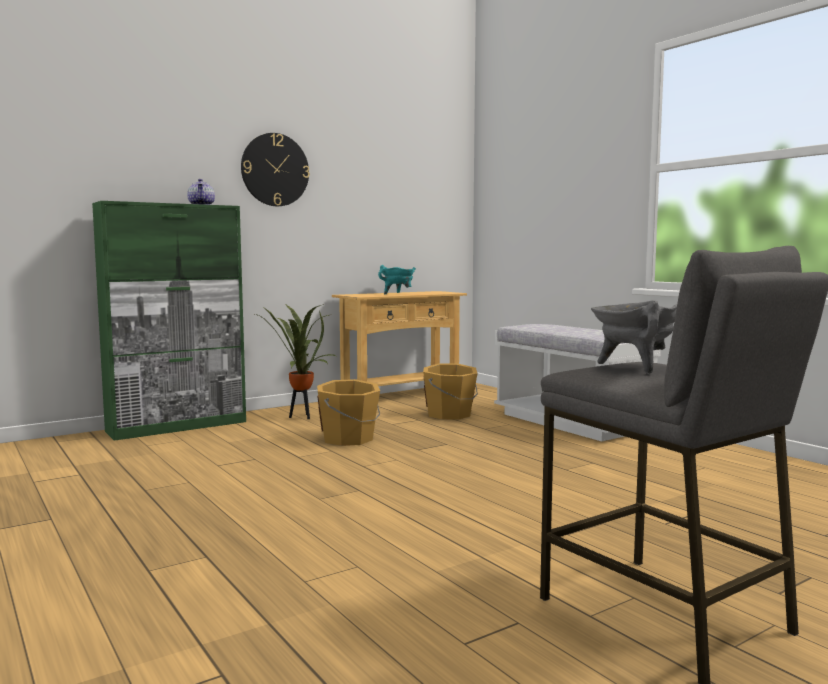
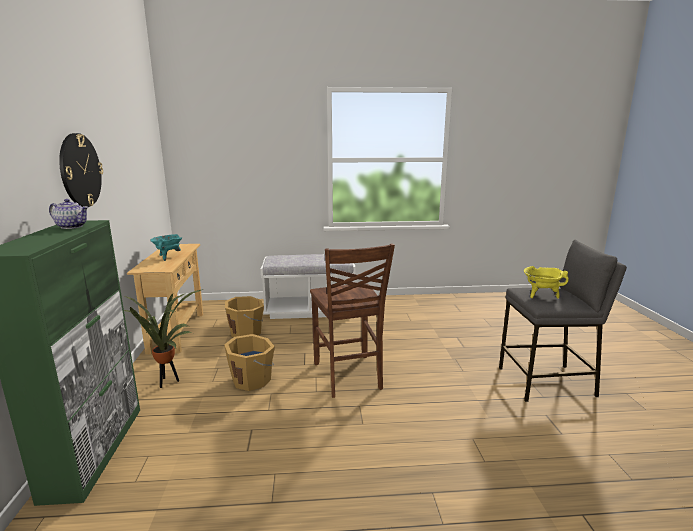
camera: 60 degrees left, 10 degrees up
grey cooking pot [591,300,677,374] -> yellow cooking pot [524,266,569,299]
none -> brown chair [310,244,395,398]

